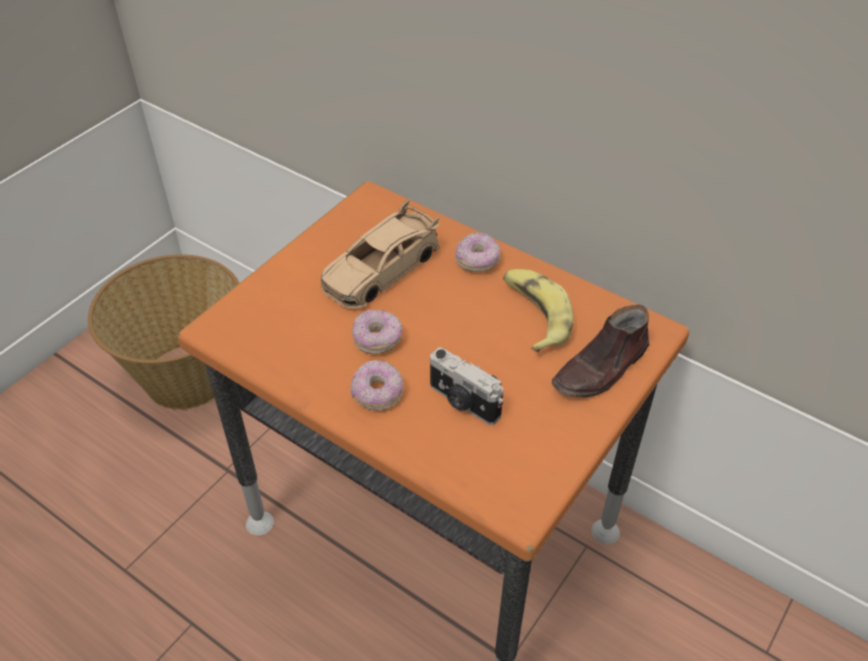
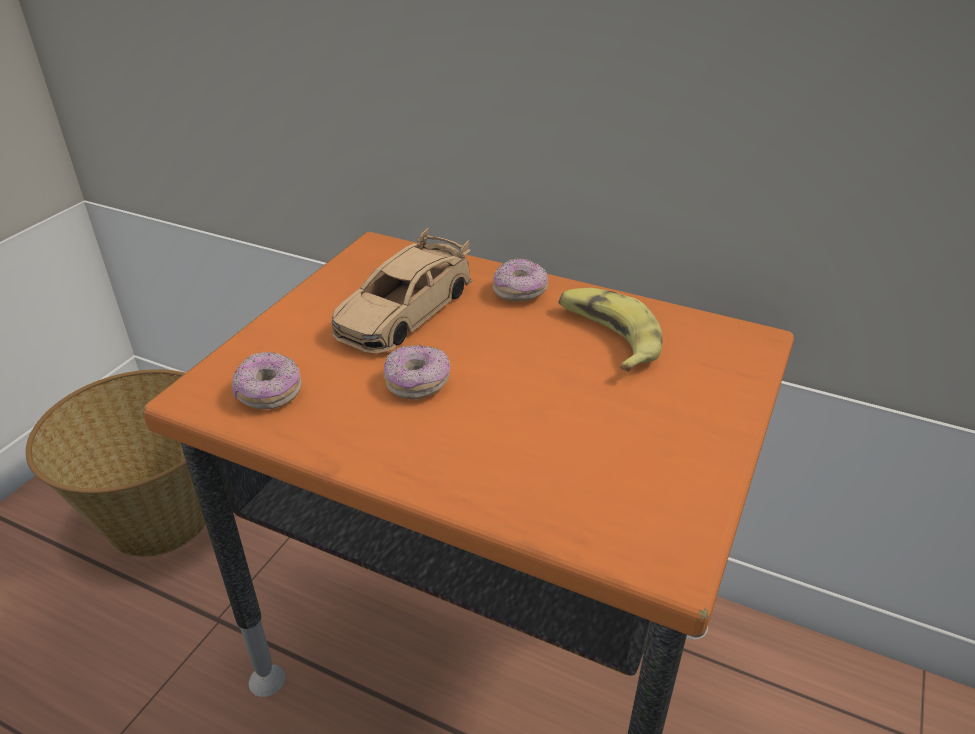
camera: 10 degrees left, 10 degrees down
donut [351,360,403,410] -> donut moved to [232,352,302,409]
camera [430,347,503,425] -> none
brown shoe [552,305,649,397] -> none

